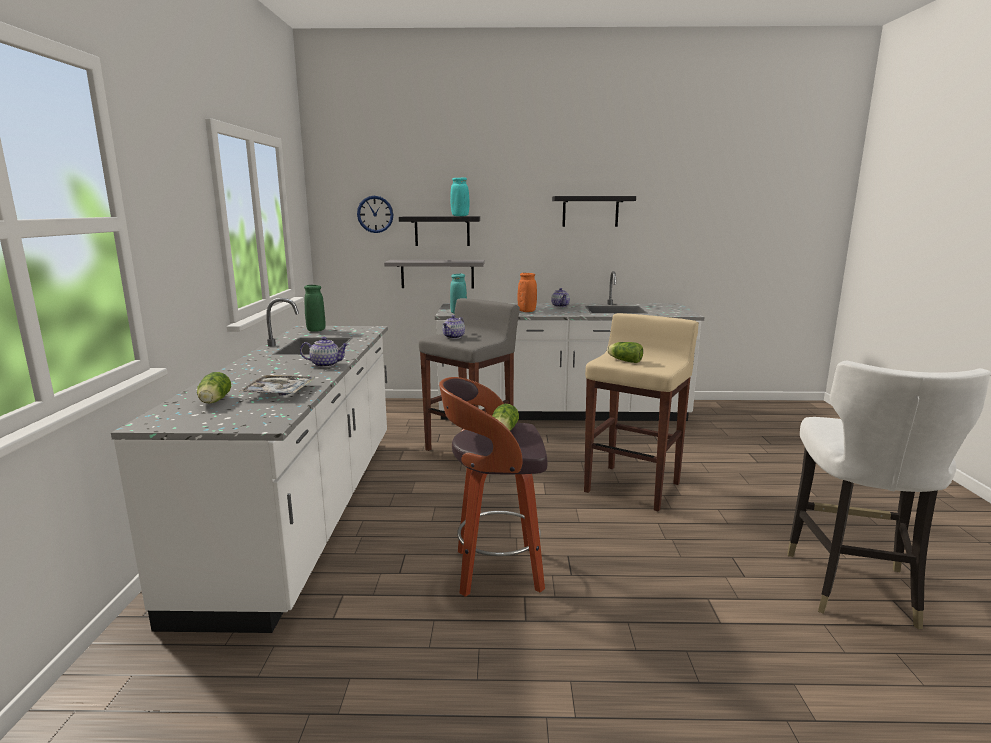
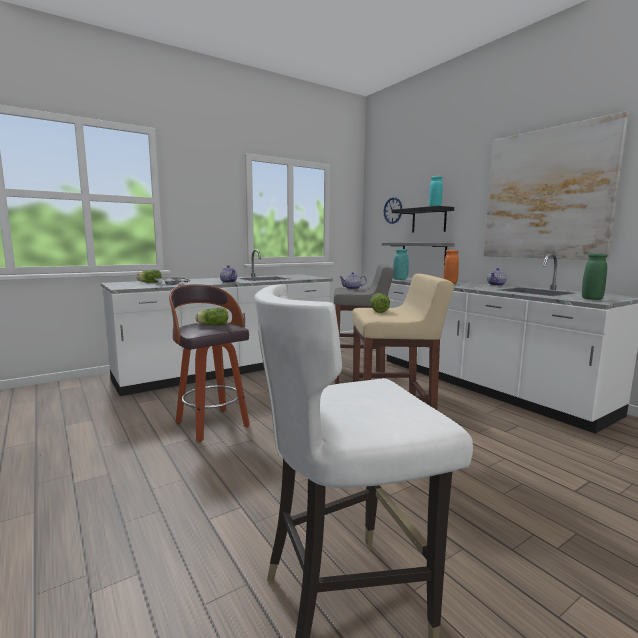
camera: 55 degrees right, 5 degrees down
green vase [304,285,326,332] -> green vase moved to [582,253,608,300]
black shelf [552,196,636,227] -> picture [484,111,629,261]

